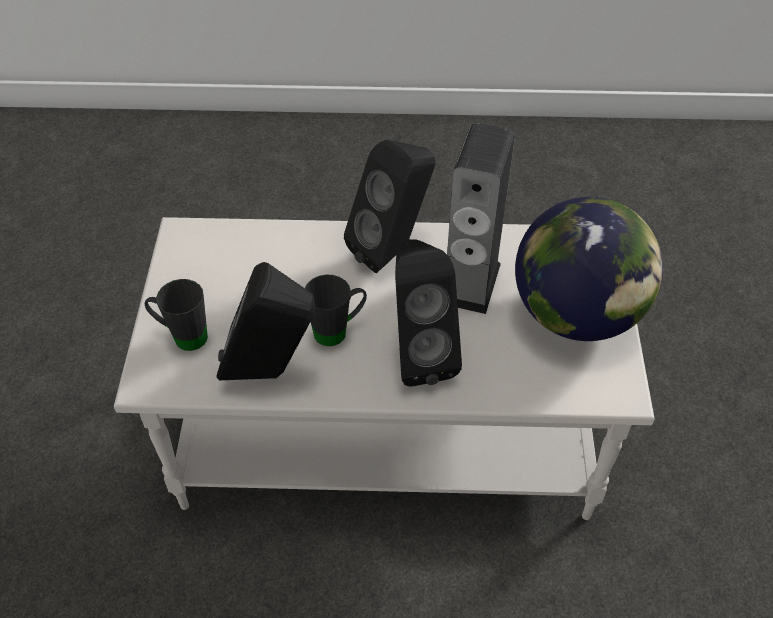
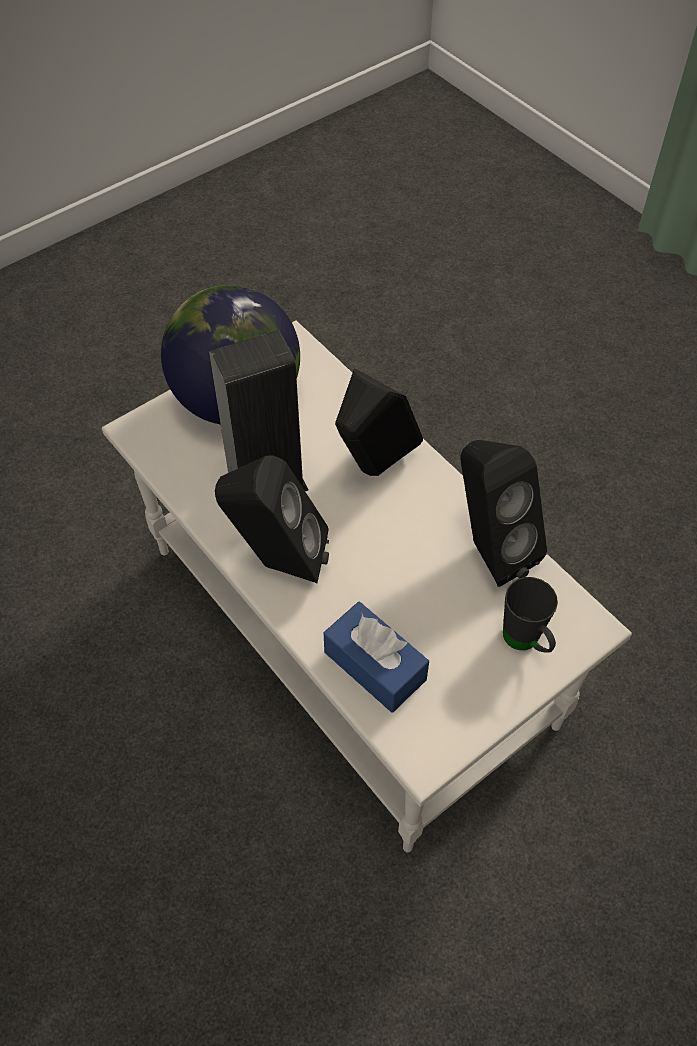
camera: 130 degrees left, 5 degrees up
black mug [305,275,367,346] -> none
none -> blue tissue box [324,602,429,713]

